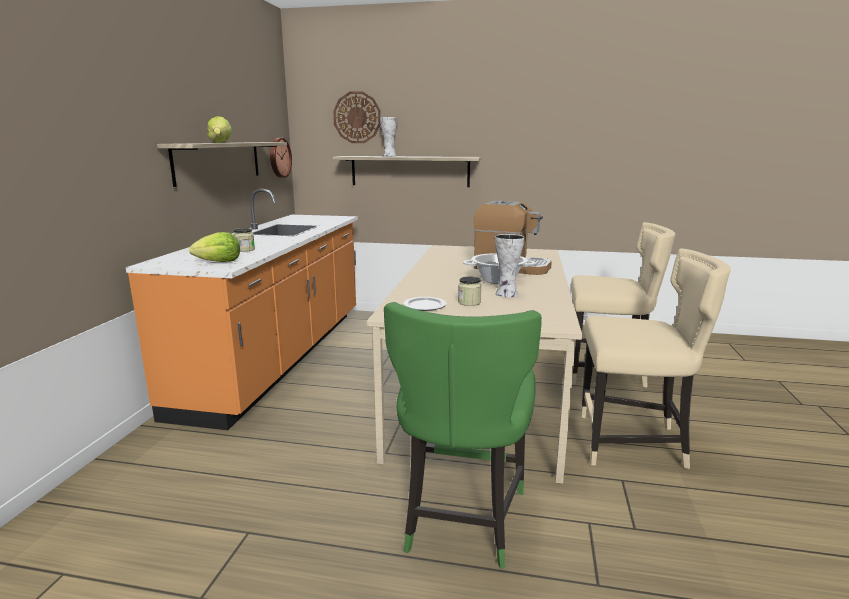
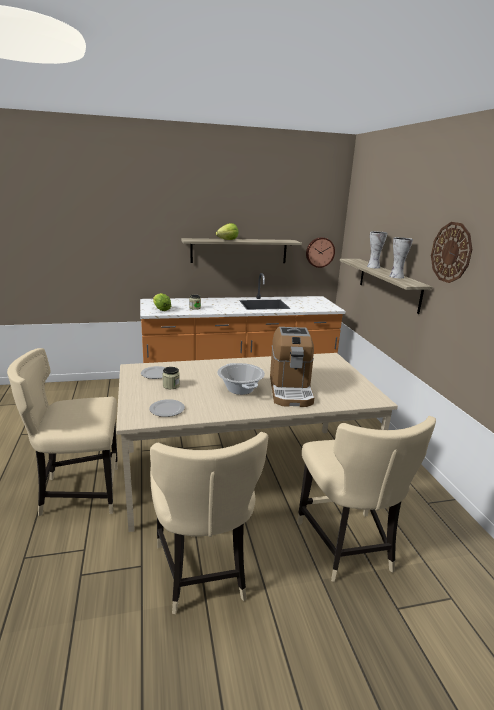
camera: 65 degrees right, 5 degrees up
wall clock [333,91,381,143] -> wall clock moved to [431,222,472,283]
green chair [384,302,542,569] -> beige chair [7,348,118,516]
vase [495,234,525,298] -> vase moved to [389,237,413,278]
none -> plate [149,399,185,417]

